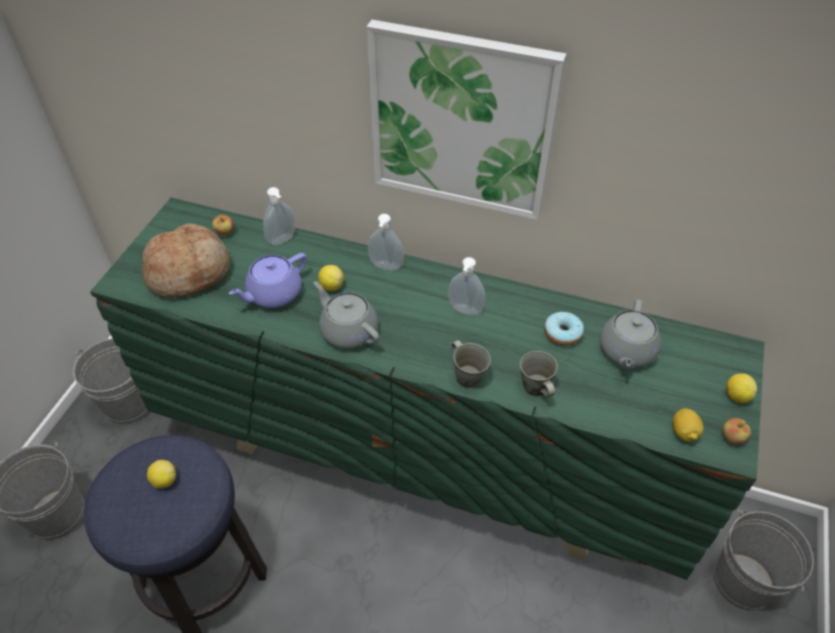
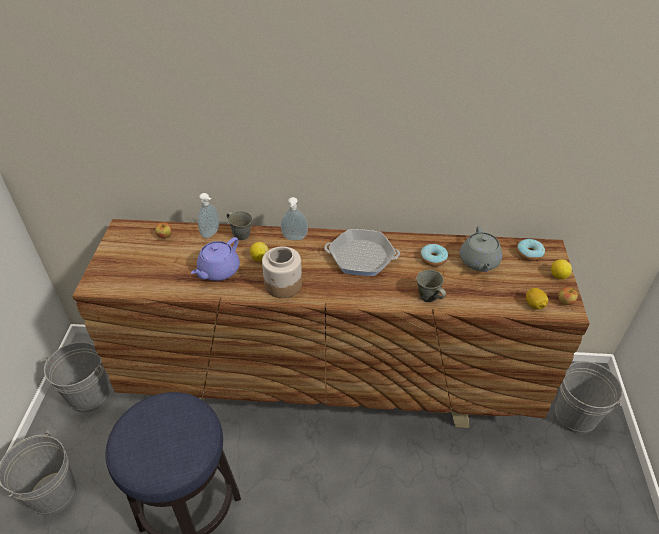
camera: 15 degrees left, 5 degrees down
green cabinet [90,197,764,580] -> brown cabinet [72,219,590,428]
bread [142,224,230,298] -> none
lemon [147,460,176,488] -> none
grey teapot [314,281,380,348] -> jar [262,246,302,298]
picture [366,20,567,220] -> none
soap dispenser [448,257,485,315] -> frying pan [324,229,400,276]
grey mug [452,340,491,388] -> grey mug moved to [227,211,253,240]
none -> donut [516,238,545,261]

